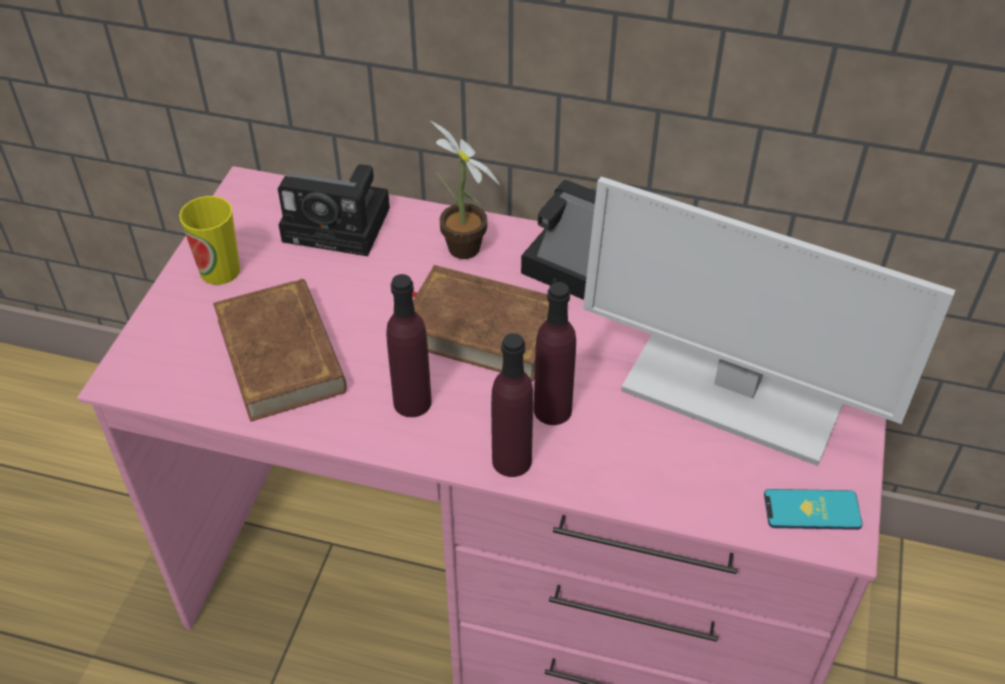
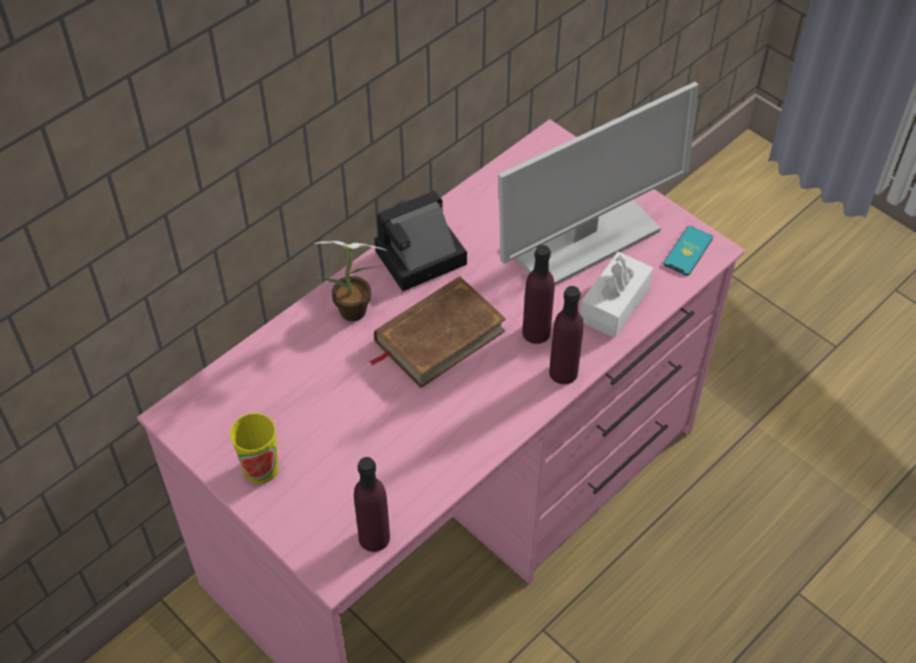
camera: 60 degrees left, 5 degrees up
brown book [213,279,347,422] -> none
camera [278,164,390,256] -> none
purple bottle [386,274,432,417] -> purple bottle moved to [354,457,390,552]
none -> white tissue box [580,252,653,338]

